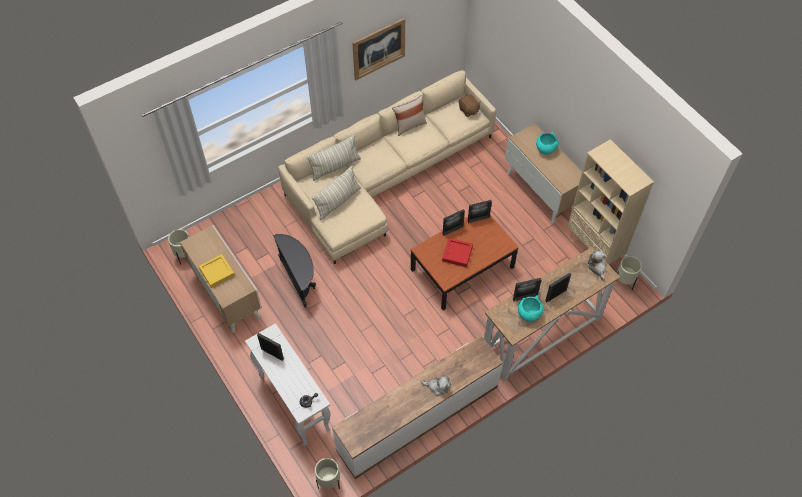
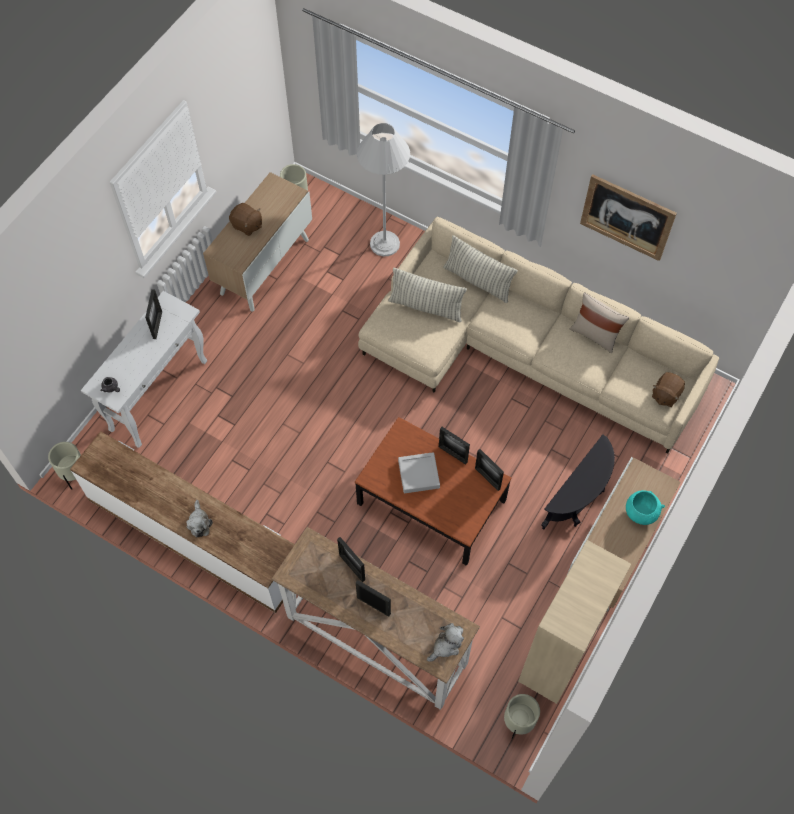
camera: 65 degrees right, 5 degrees up
yellow tray [199,254,235,288] -> brown plush toy [229,203,262,236]
black side table [273,234,316,308] -> black side table moved to [541,434,615,529]
red tray [442,238,473,267] -> grey tray [398,452,440,493]
turquoise bowl [518,295,543,322] -> none
none -> white floor lamp [357,123,410,257]

